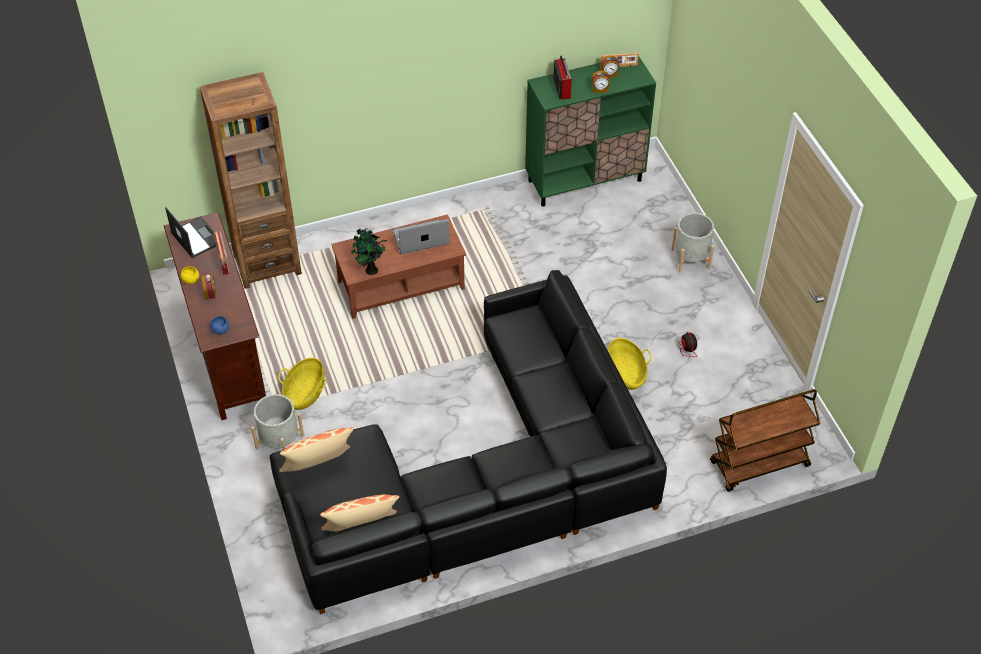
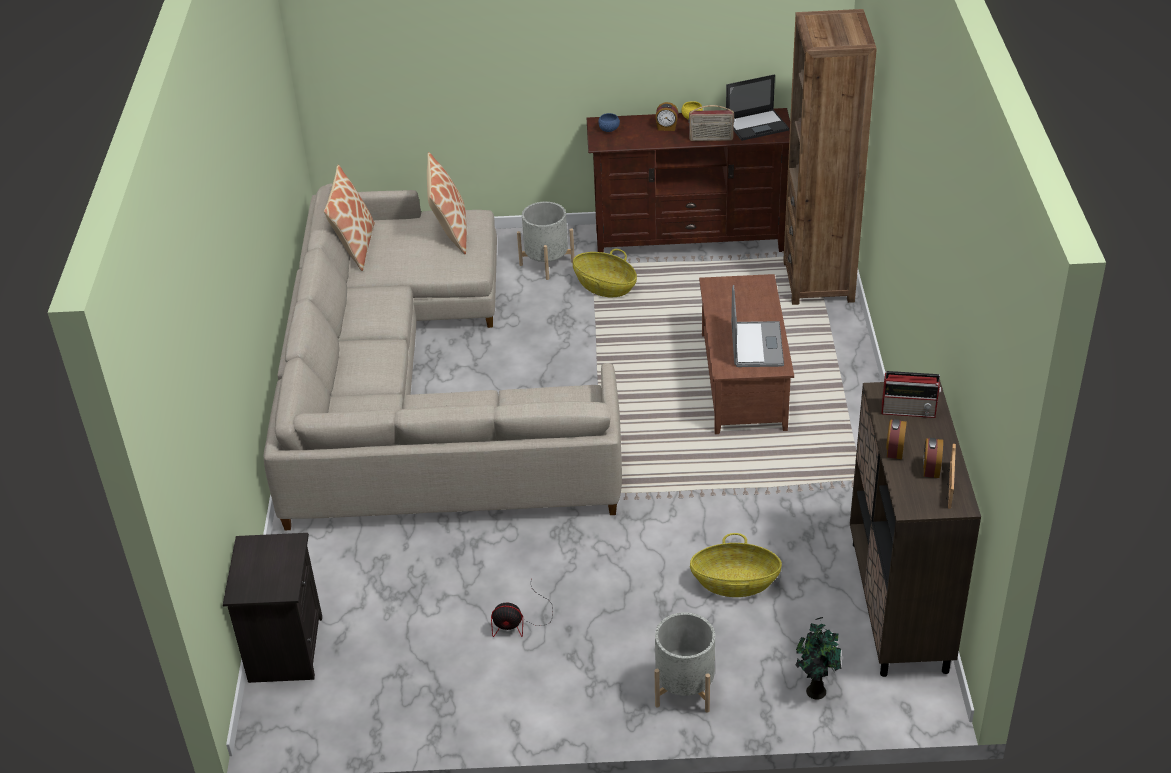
camera: 110 degrees right, 10 degrees down
black sofa [270,270,667,614] -> beige sofa [264,184,622,530]
potted plant [351,228,387,275] -> potted plant moved to [795,617,842,700]
green cabinet [525,57,656,207] -> brown cabinet [850,379,981,677]
basket [608,338,651,390] -> basket moved to [690,533,782,597]
brown cart [710,389,821,492] -> black nightstand [223,533,322,683]

